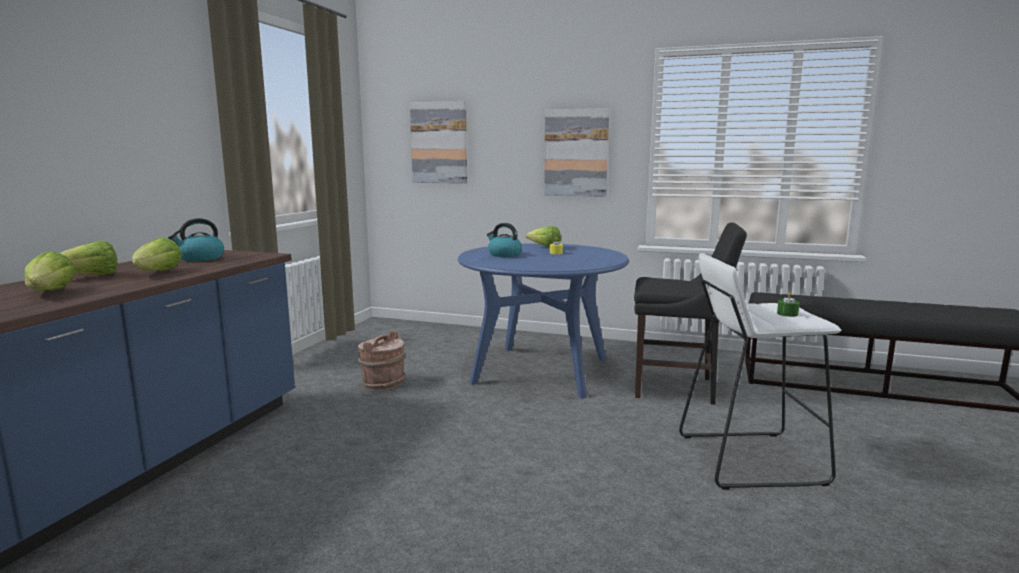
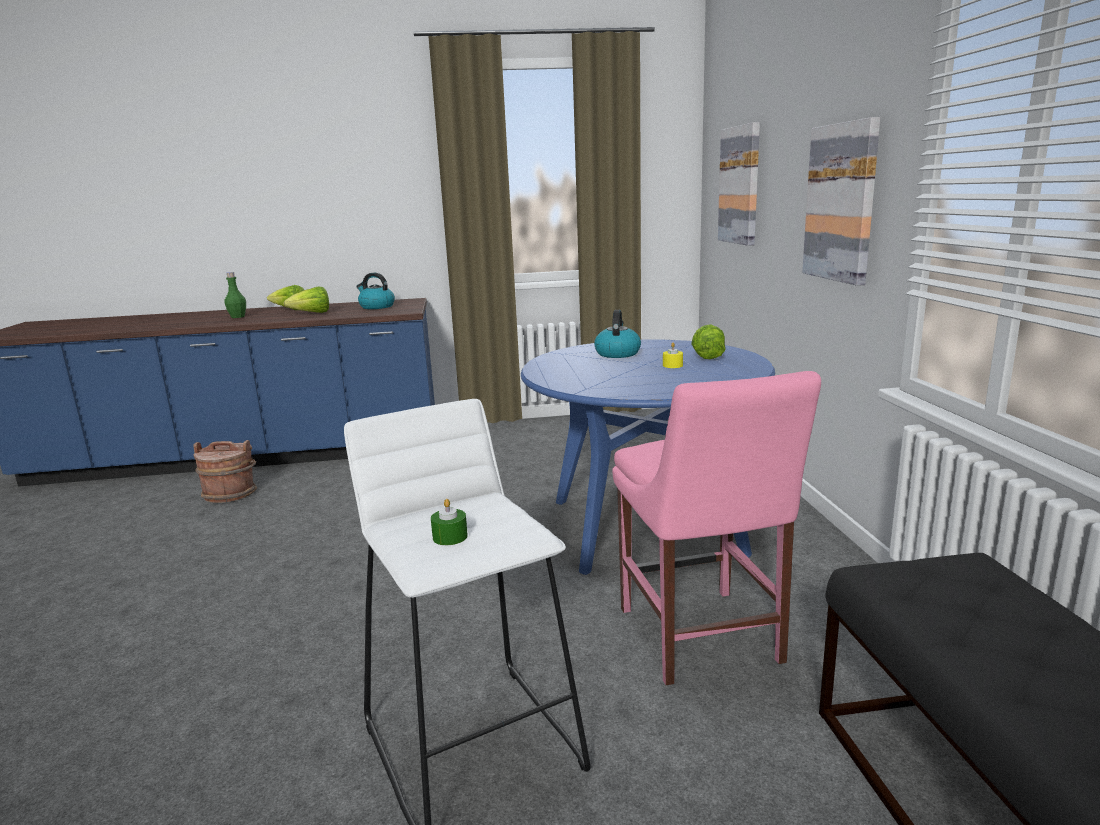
camera: 65 degrees right, 5 degrees up
lettuce [25,251,76,291] -> green bottle [225,272,246,318]
brown bucket [358,330,406,390] -> brown bucket moved to [193,440,257,503]
black chair [634,222,747,405] -> pink chair [612,371,821,685]

